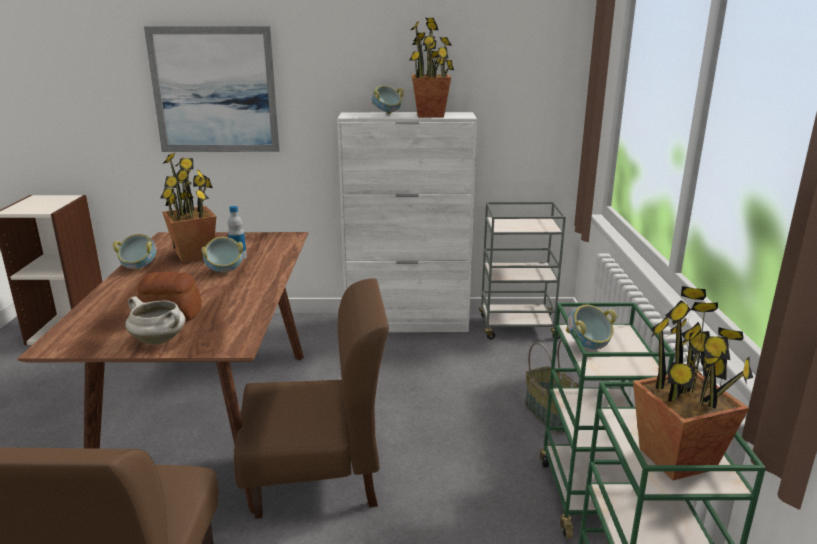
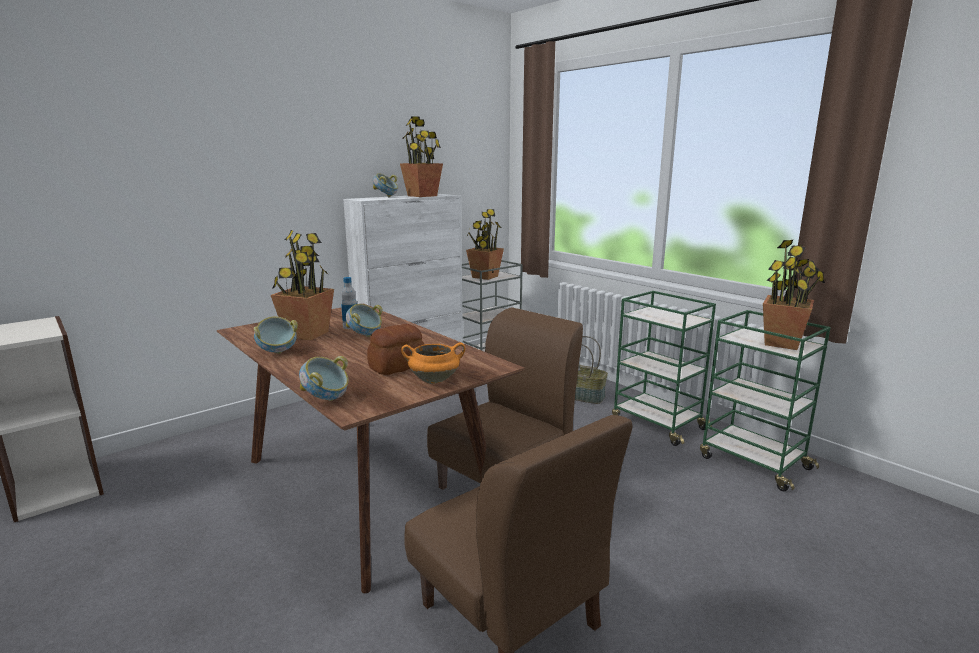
camera: 40 degrees left, 5 degrees down
white cooking pot [125,296,186,345] -> orange cooking pot [401,343,465,384]
picture [144,26,280,152] -> none
bowl [566,305,617,349] -> bowl moved to [299,356,349,401]
none -> potted plant [466,209,504,280]

